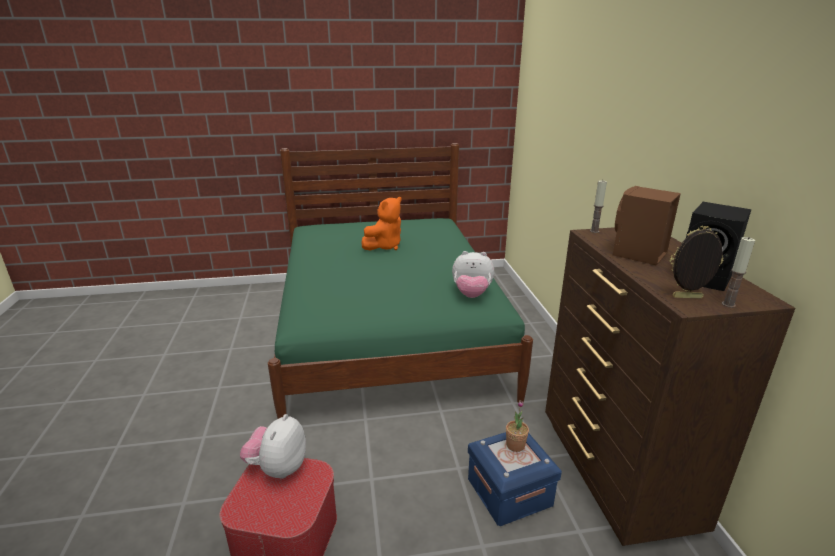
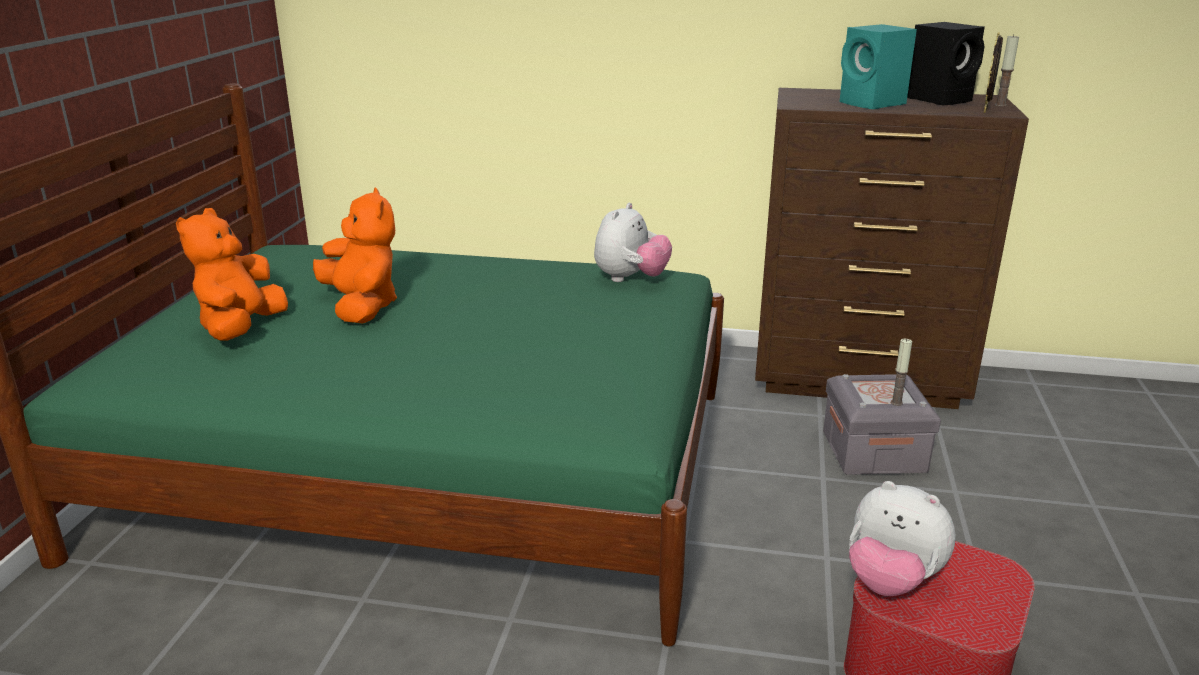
camera: 70 degrees left, 0 degrees up
blue storage box [468,432,562,526] -> grey storage box [823,374,941,475]
potted plant [506,400,529,452] -> none
candle [590,180,607,233] -> candle moved to [891,339,912,406]
brown speaker [613,186,681,266] -> turquoise speaker [839,24,917,109]
none -> orange plush toy [176,208,288,340]

